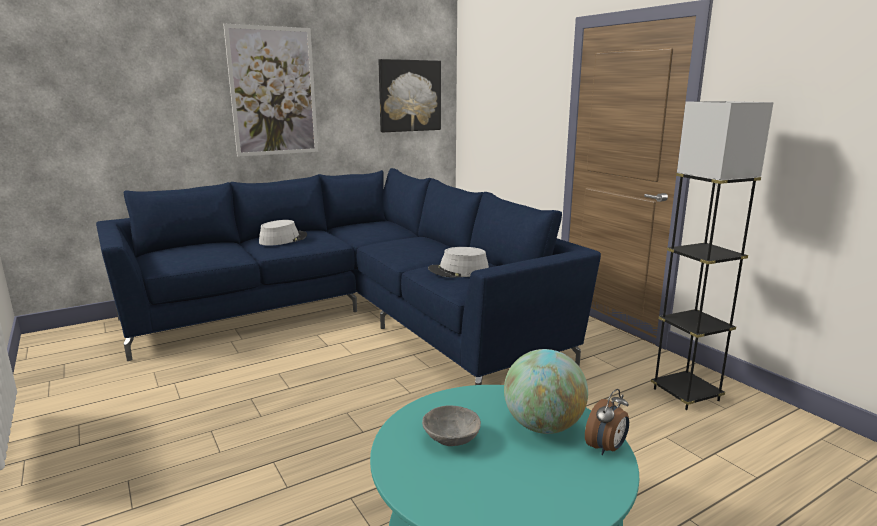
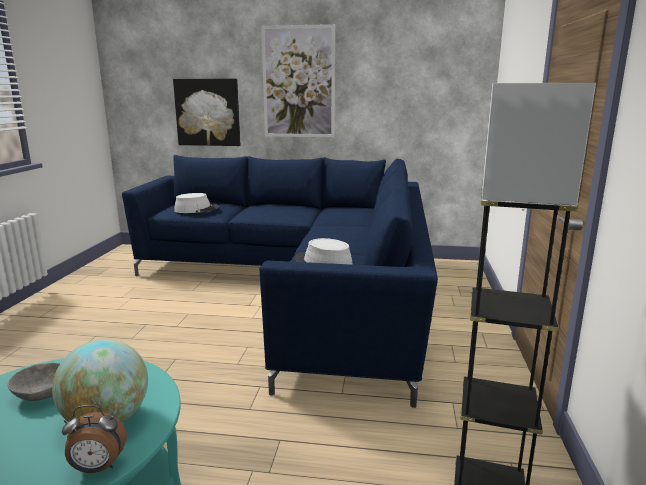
camera: 40 degrees right, 0 degrees up
grey hat [259,220,307,246] -> grey hat moved to [174,193,219,213]
picture [378,59,441,132] -> picture moved to [173,79,241,146]

